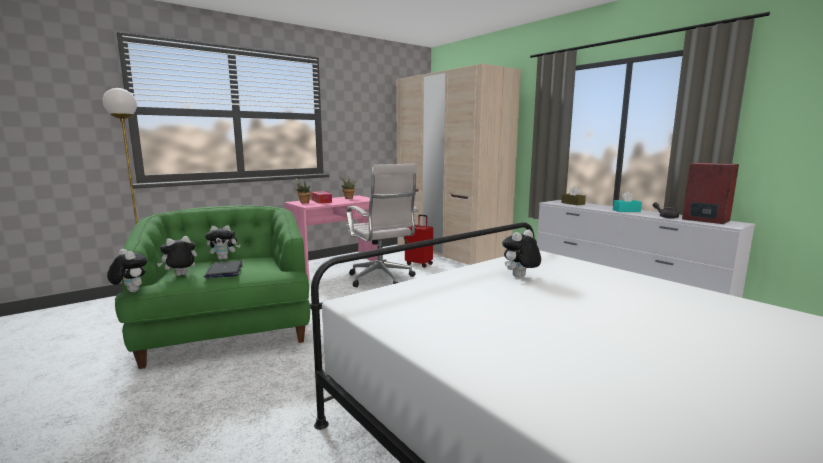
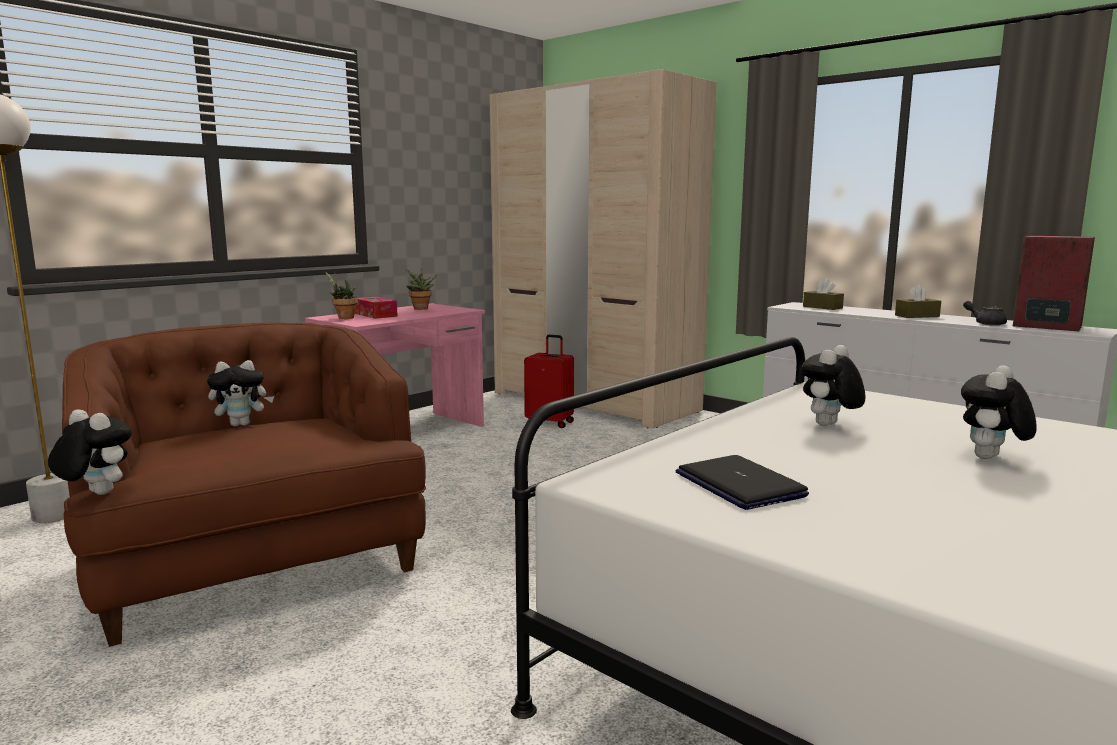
camera: 10 degrees left, 0 degrees up
green armchair [115,205,310,369] -> brown armchair [62,323,426,647]
plush toy [157,236,197,276] -> plush toy moved to [961,365,1037,459]
laptop [204,261,243,278] -> laptop moved to [676,455,809,510]
white office chair [346,163,419,287] -> none
turquoise tissue box [613,191,642,212] -> brown tissue box [895,284,941,318]

